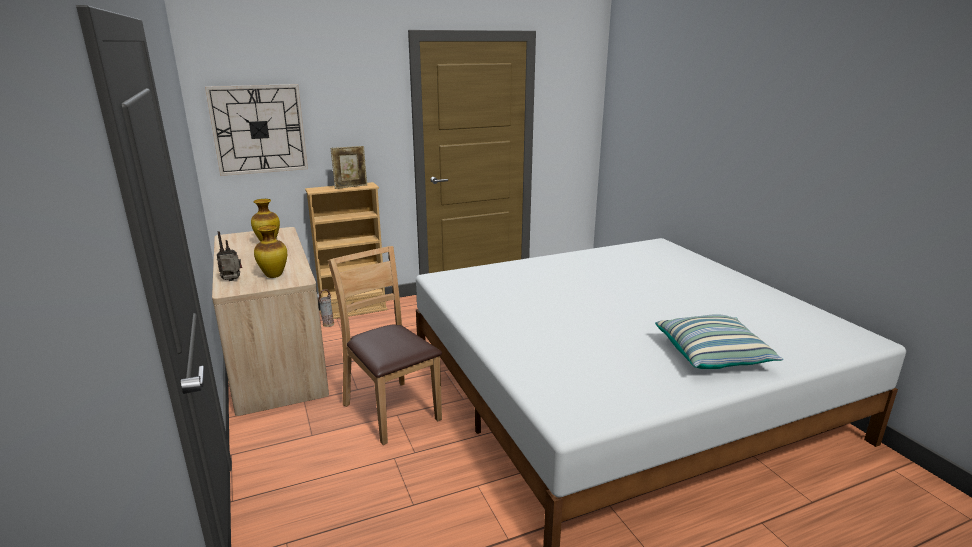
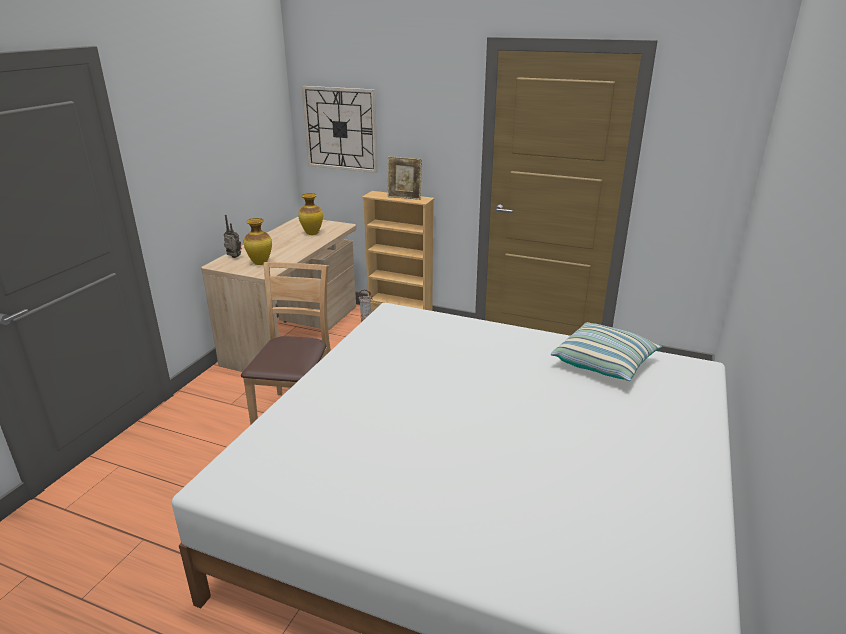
camera: 45 degrees right, 5 degrees up
pillow [655,314,784,369] -> pillow moved to [551,322,662,381]

